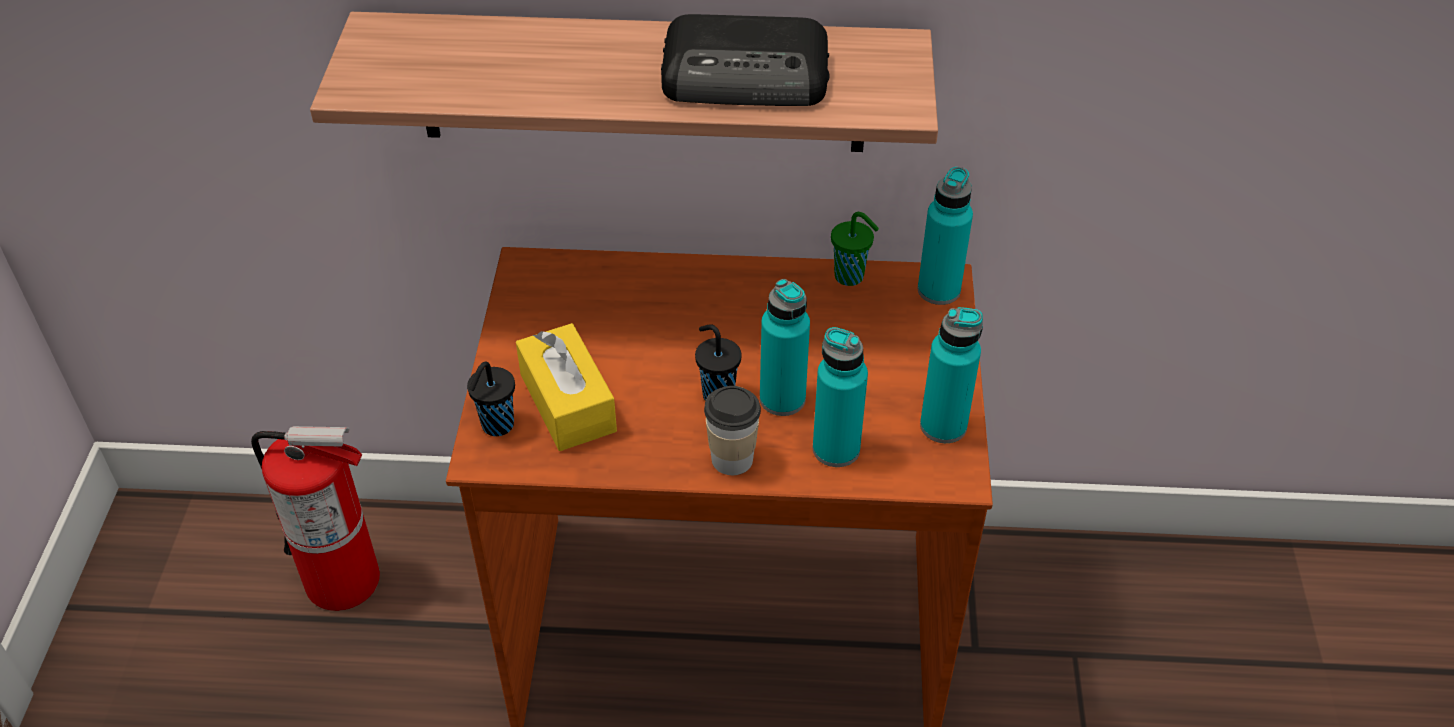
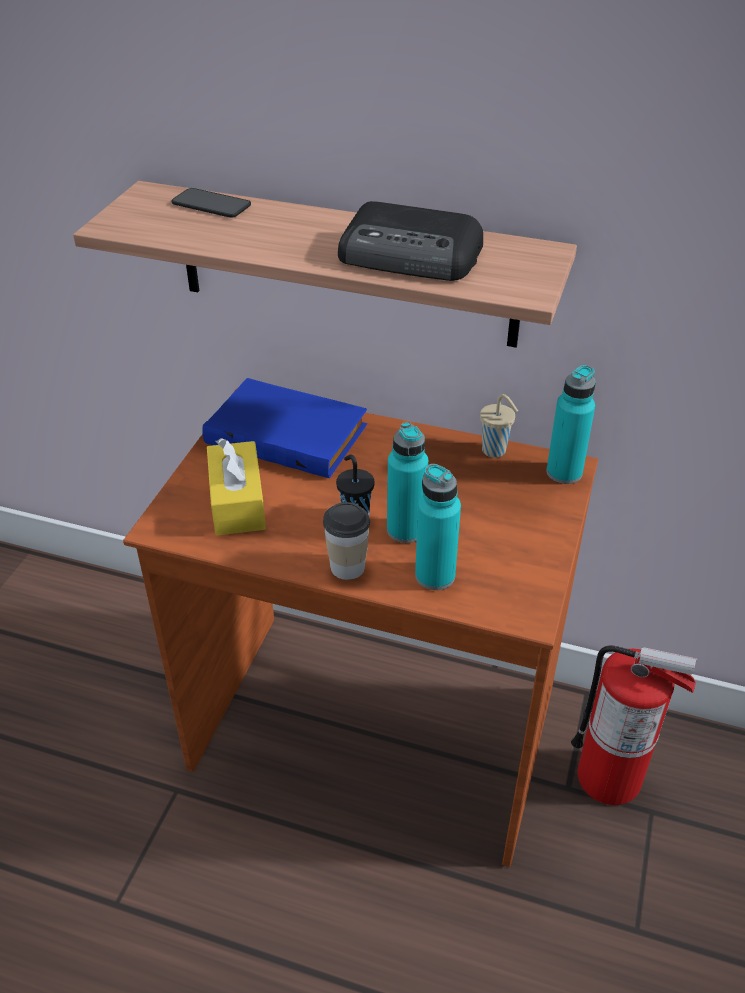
camera: 15 degrees right, 5 degrees down
fire extinguisher [251,426,380,611] -> fire extinguisher moved to [571,646,697,805]
black cup [467,362,515,436] -> none
green cup [831,212,879,286] -> beige cup [480,394,518,458]
turquoise bottle [920,307,983,443] -> none
none -> phone [172,188,251,218]
none -> blue book [202,378,367,478]

